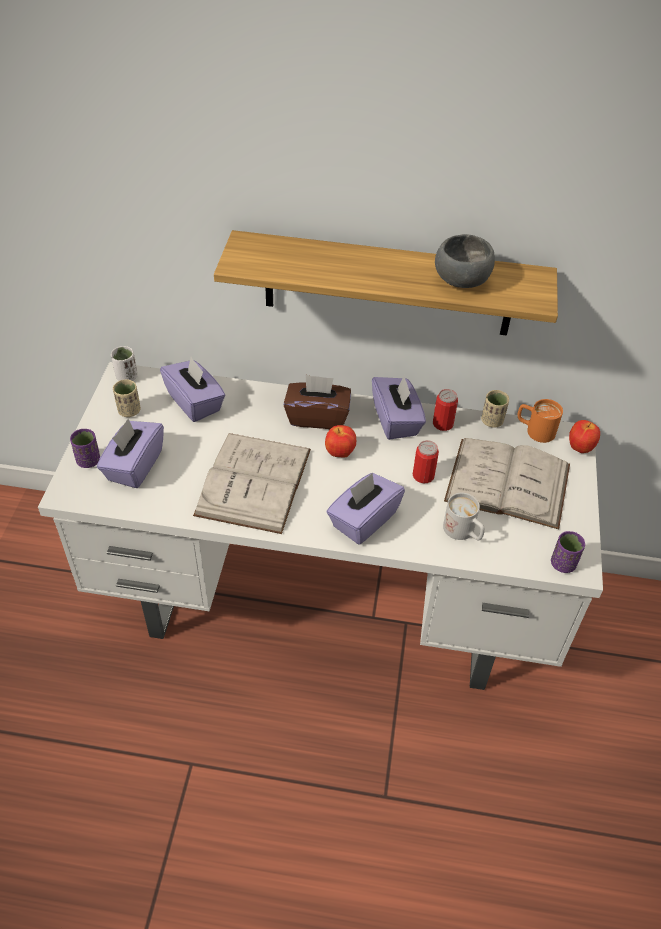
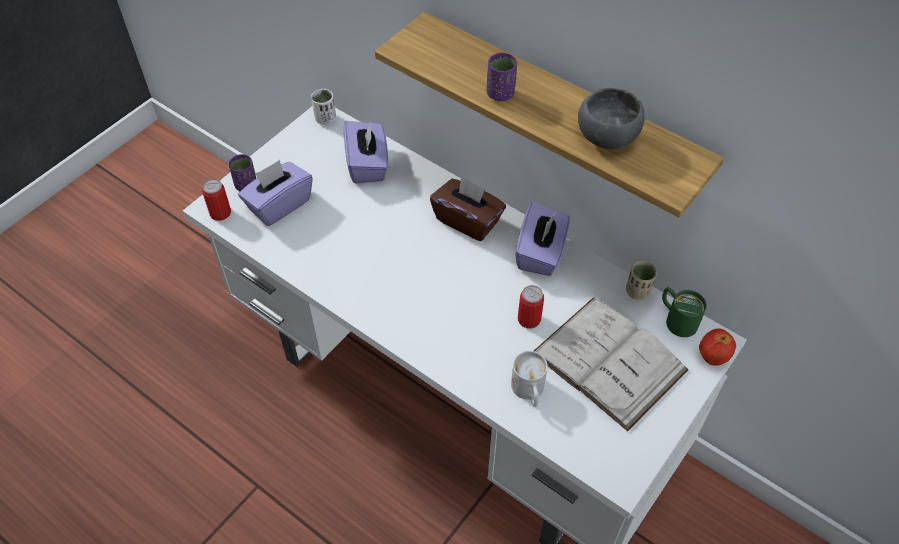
camera: 30 degrees right, 5 degrees up
beige cup [113,379,141,417] -> none
white book [193,433,311,534] -> none
apple [325,425,356,457] -> none
purple tissue box [326,473,405,545] -> none
can [433,389,458,431] -> can moved to [202,179,231,221]
orange mug [518,399,563,443] -> green mug [662,287,707,337]
purple cup [551,531,585,573] -> purple cup moved to [486,53,517,101]

